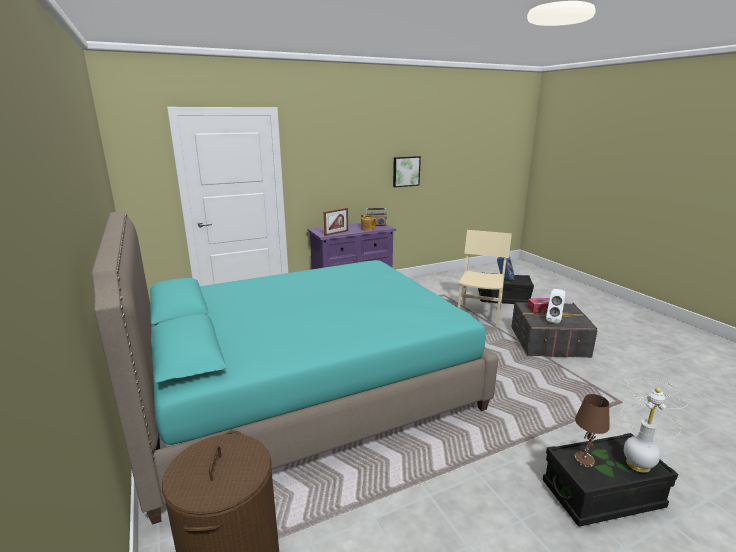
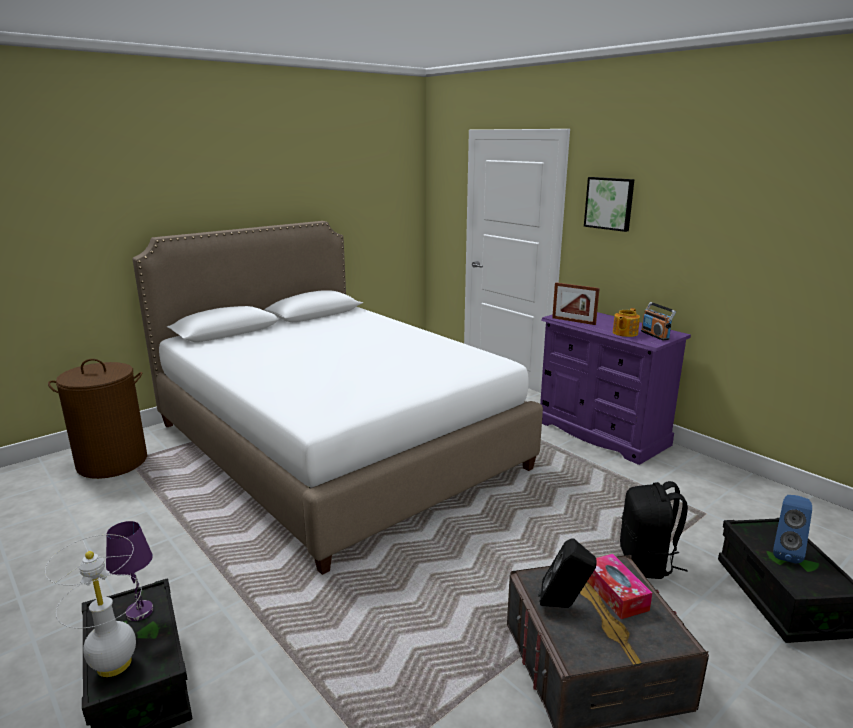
camera: 75 degrees right, 0 degrees up
turquoise bed [92,211,498,525] -> white bed [132,221,543,575]
picture [393,156,421,187] -> picture moved to [584,177,635,232]
beige chair [458,230,512,327] -> black backpack [620,481,688,579]
white speaker [546,289,565,324] -> black speaker [538,539,597,608]
brown table lamp [574,394,610,467] -> purple table lamp [106,521,153,621]

